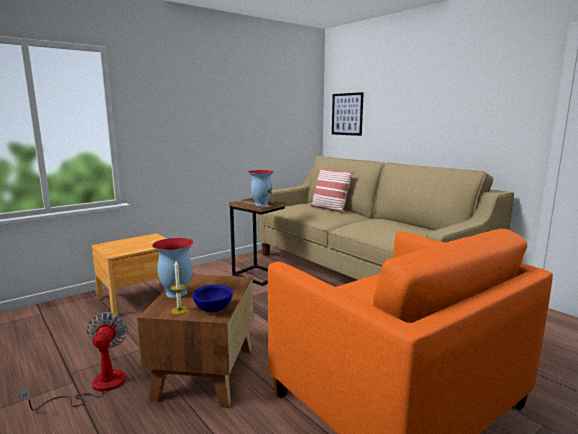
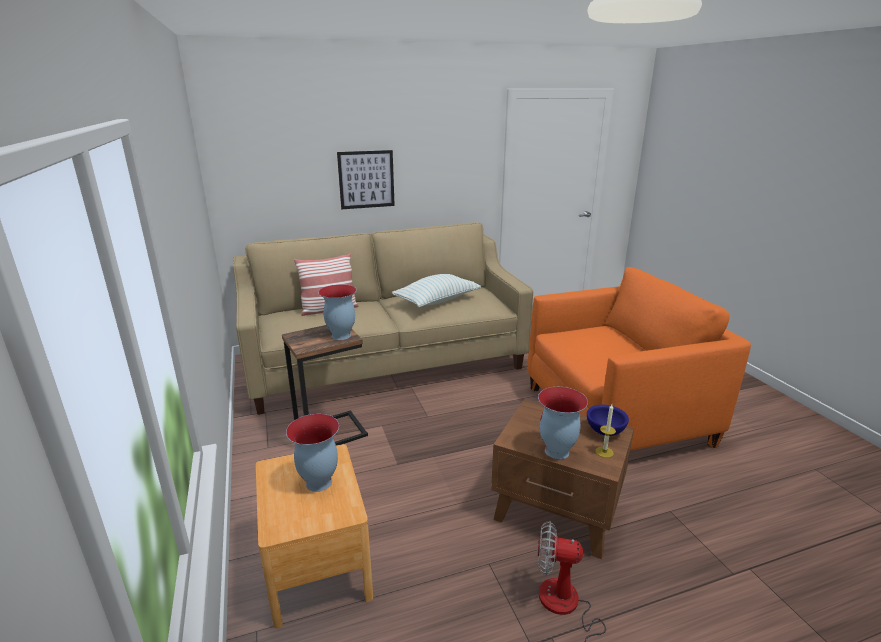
camera: 70 degrees left, 10 degrees up
picture [332,92,364,136] -> picture moved to [337,150,395,209]
none -> vase [286,414,339,492]
none -> pillow [392,274,481,307]

